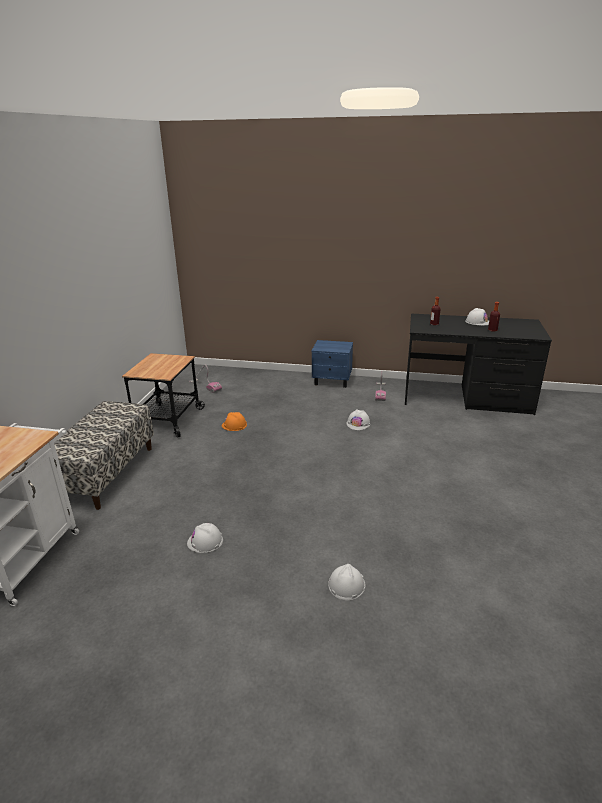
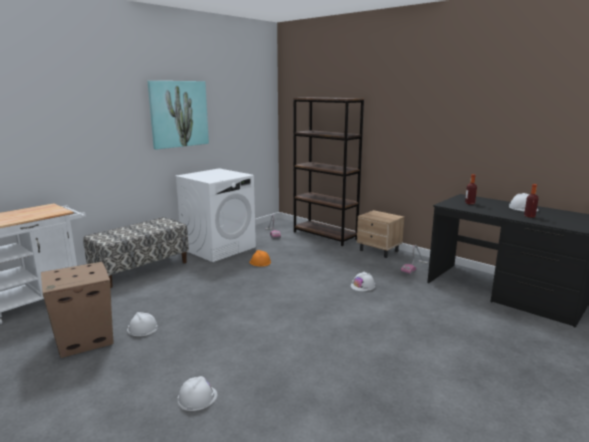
camera: 30 degrees right, 10 degrees down
cart [122,353,205,438] -> white washing machine [175,168,256,262]
blue nightstand [312,340,353,388] -> beige nightstand [357,210,404,258]
none -> cardboard box [41,262,114,358]
none -> picture [148,81,209,150]
none -> brown bookcase [293,97,364,246]

